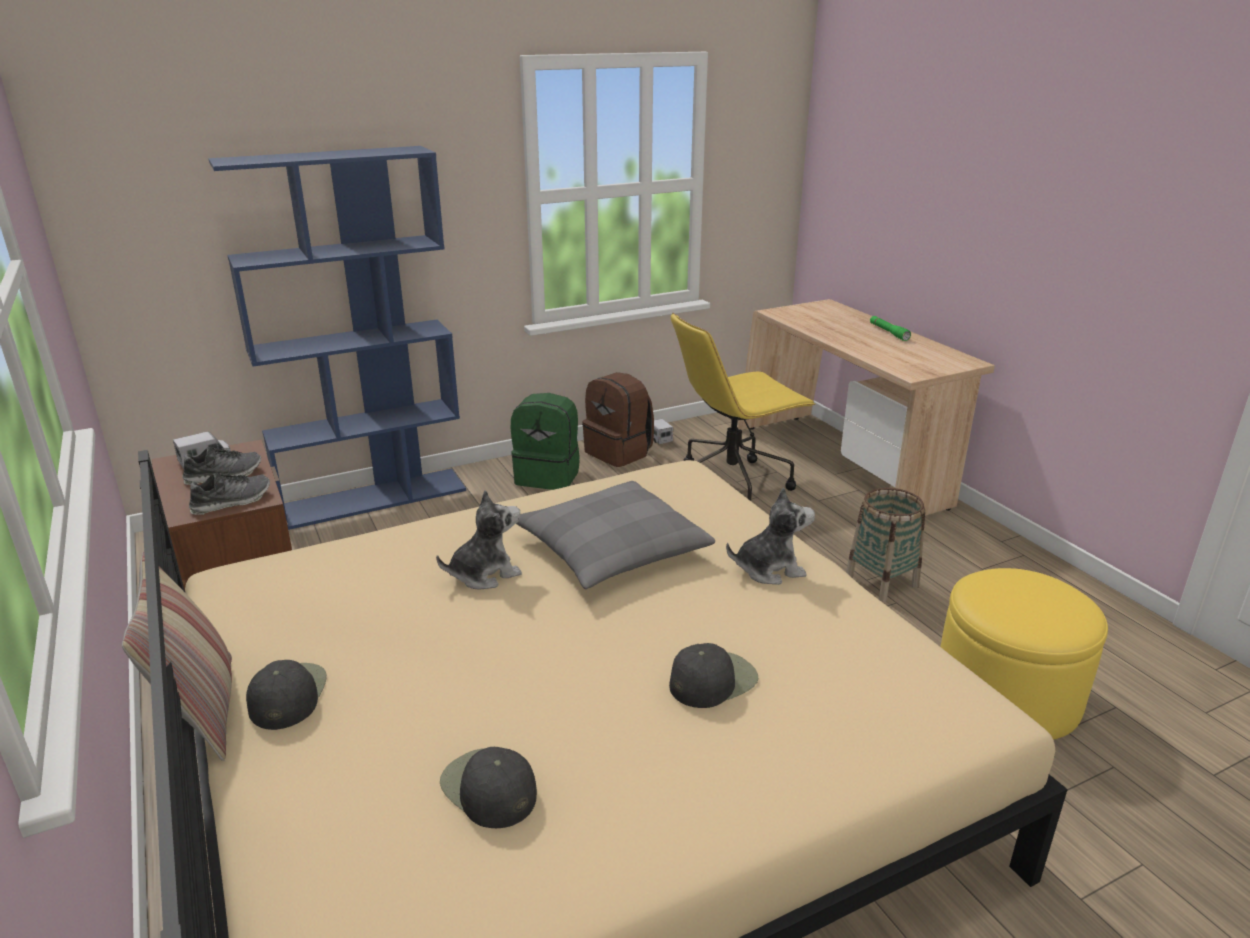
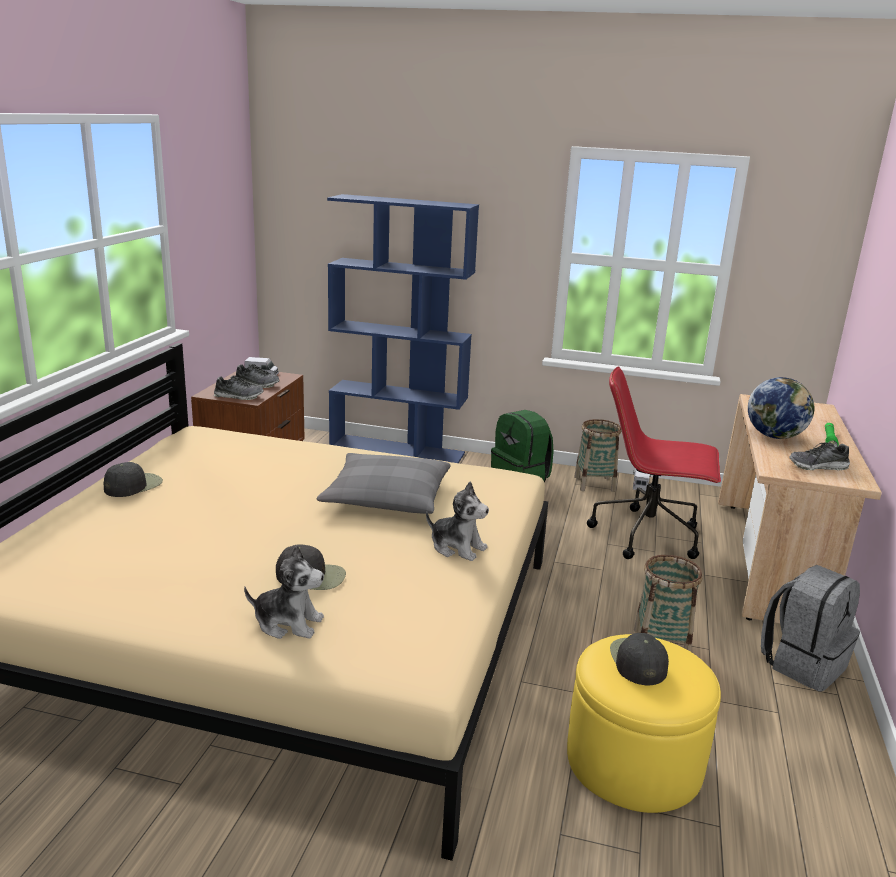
camera: 40 degrees right, 5 degrees down
pillow [122,551,232,761] -> none
plush toy [436,490,522,590] -> plush toy moved to [244,545,324,639]
black cap [440,747,537,828] -> black cap moved to [610,633,669,686]
brown backpack [582,372,654,467] -> basket [574,419,621,492]
yellow office chair [671,313,815,501] -> red office chair [587,366,721,559]
none -> globe [748,377,814,439]
none -> grey backpack [761,565,860,692]
none -> shoe [789,442,850,470]

